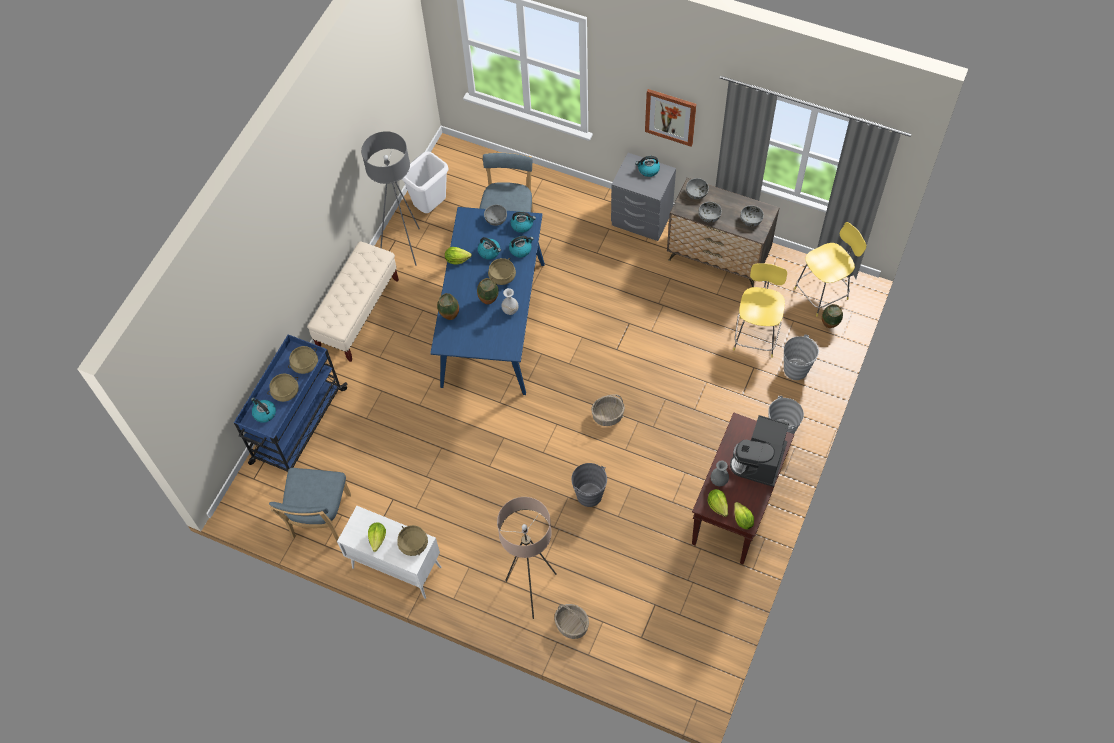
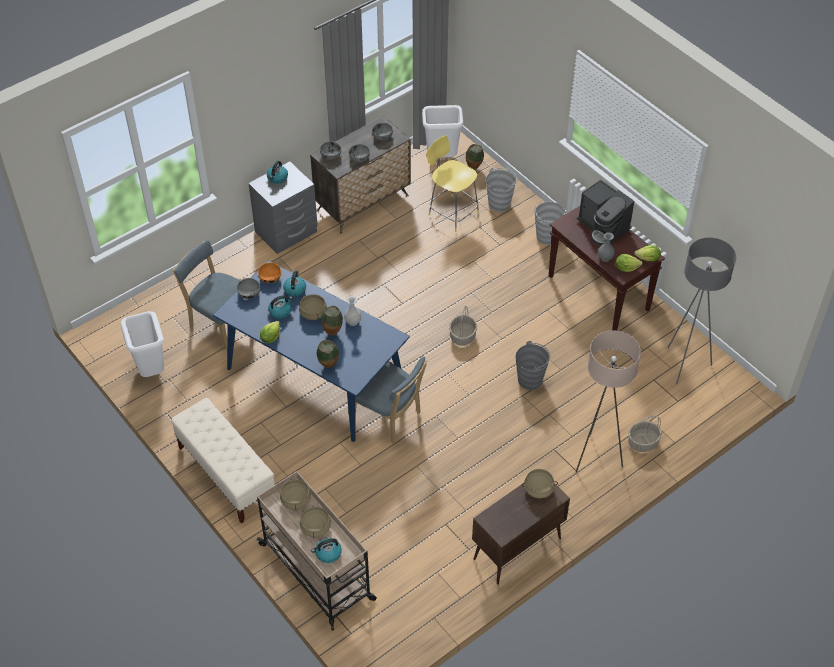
camera: 65 degrees left, 10 degrees down
blue cart [234,334,348,472] -> beige cart [257,471,377,630]
blue chair [269,468,351,541] -> blue chair moved to [355,357,427,444]
white cabinet [337,506,441,599] -> brown cabinet [472,484,570,585]
grey floor lamp [361,131,420,266] -> grey floor lamp moved to [668,237,736,384]
lettuce [368,522,386,552] -> none
kettle [510,212,536,233] -> orange bowl [258,263,281,283]
picture [645,89,697,147] -> none
yellow stool [794,222,866,317] -> white trash can [422,105,463,157]

